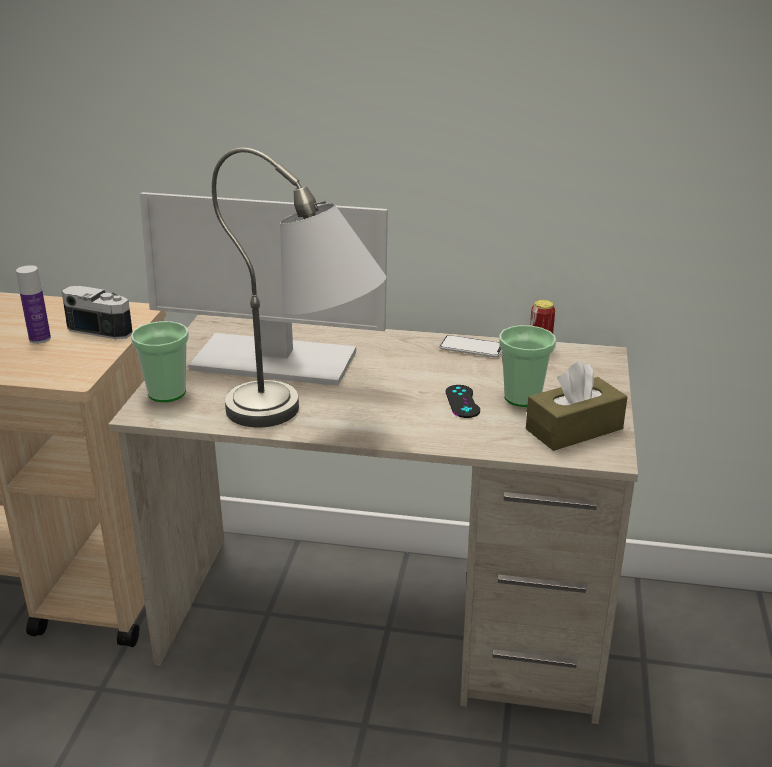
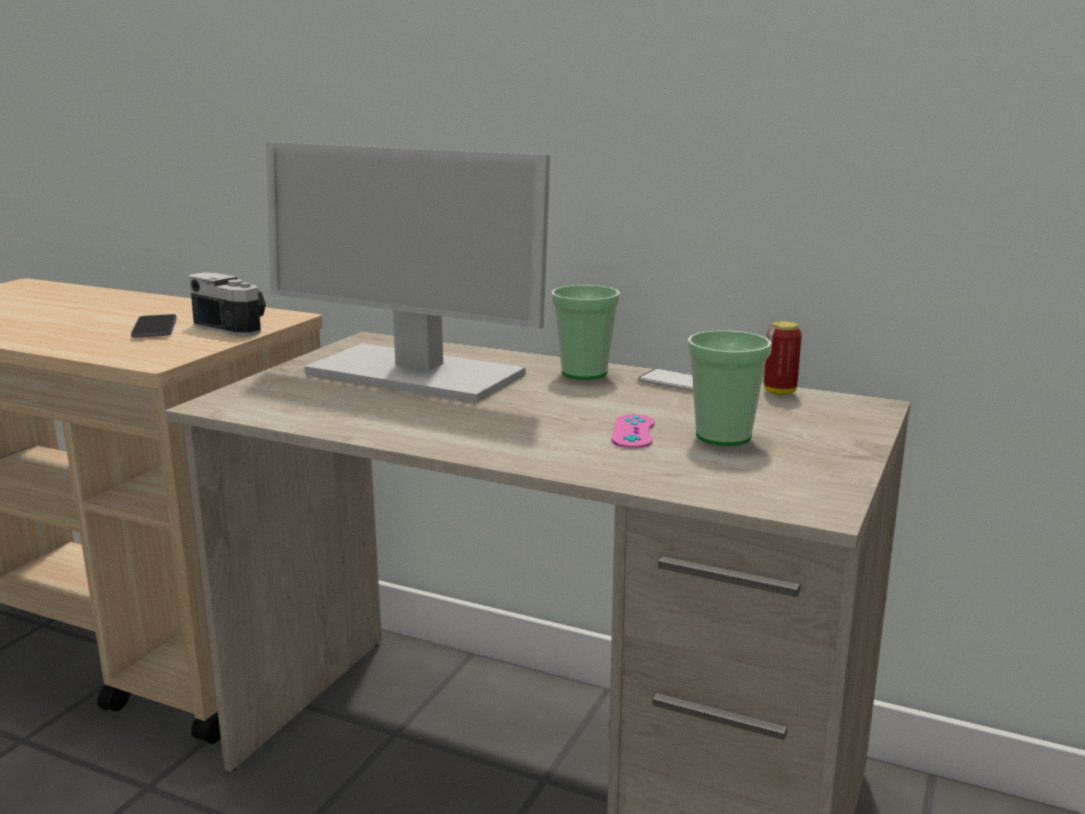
camera: 15 degrees right, 10 degrees down
bottle [16,265,51,344] -> phone [131,314,177,338]
cup [131,321,189,402] -> cup moved to [551,285,620,380]
grey table lamp [212,148,386,427] -> none
black game controller [446,385,480,418] -> pink game controller [612,414,655,449]
brown tissue box [526,360,628,451] -> none

